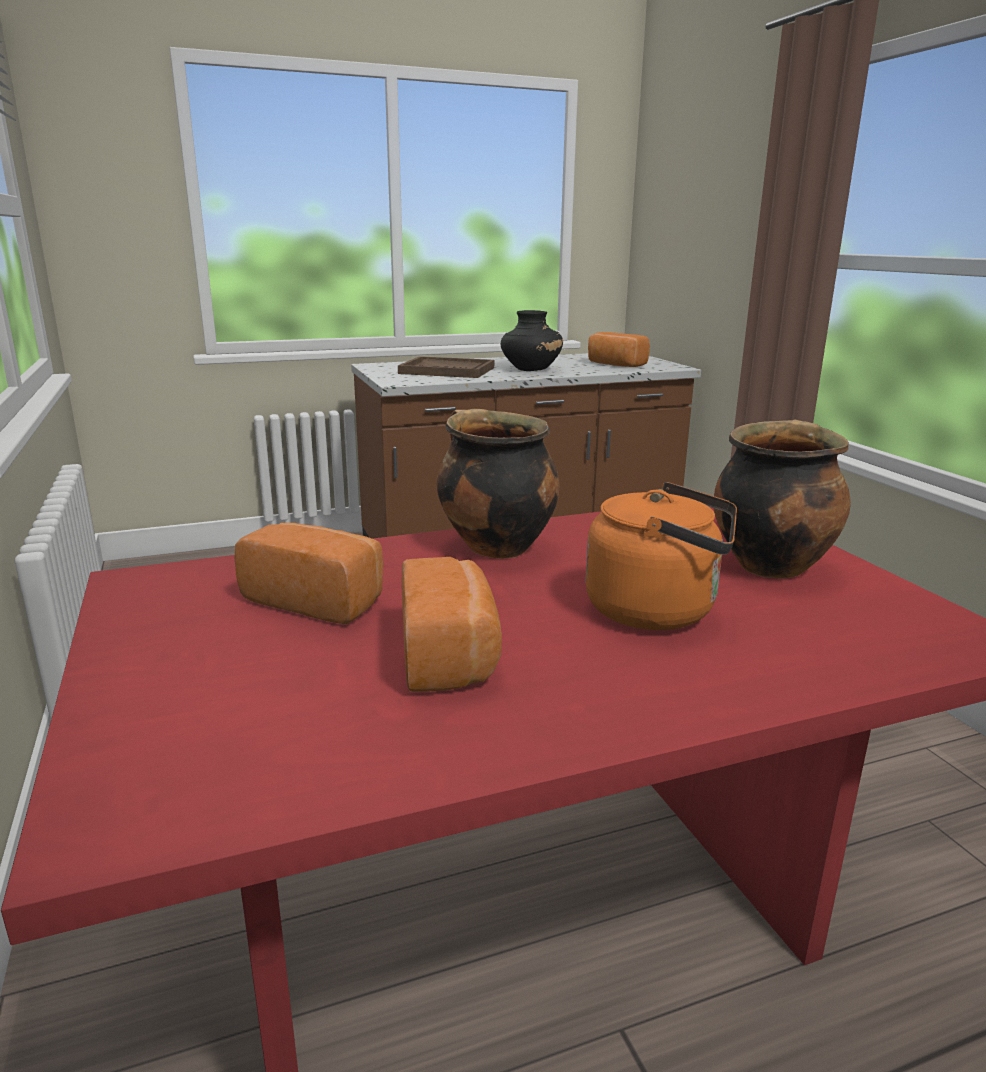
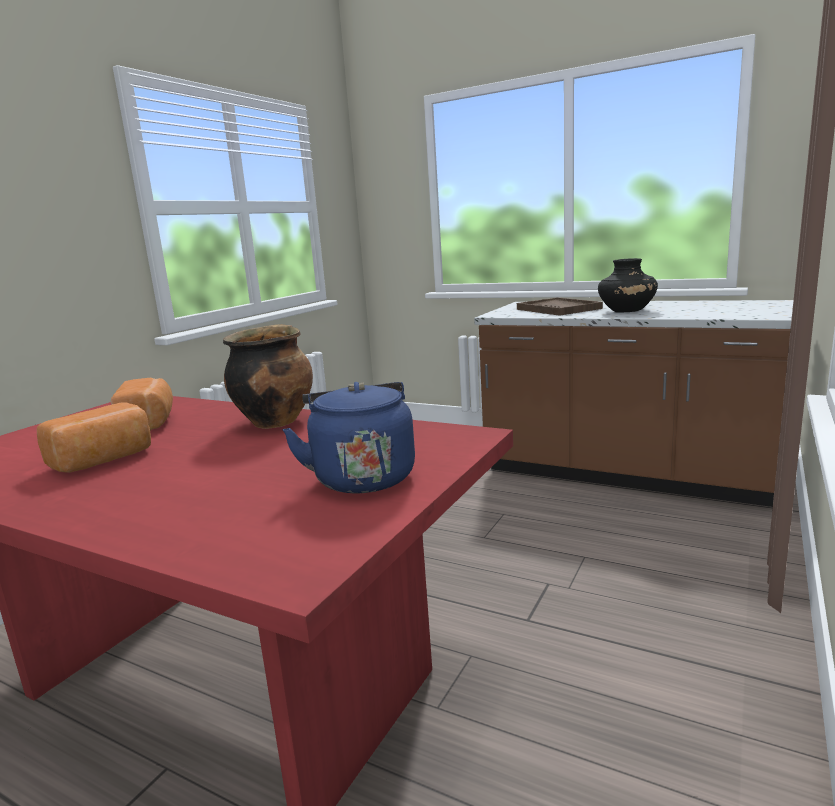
camera: 50 degrees right, 5 degrees down
orange kettle [585,482,737,630] -> none
bread [588,332,650,367] -> none
cooking pot [714,420,851,578] -> blue kettle [282,382,415,494]

